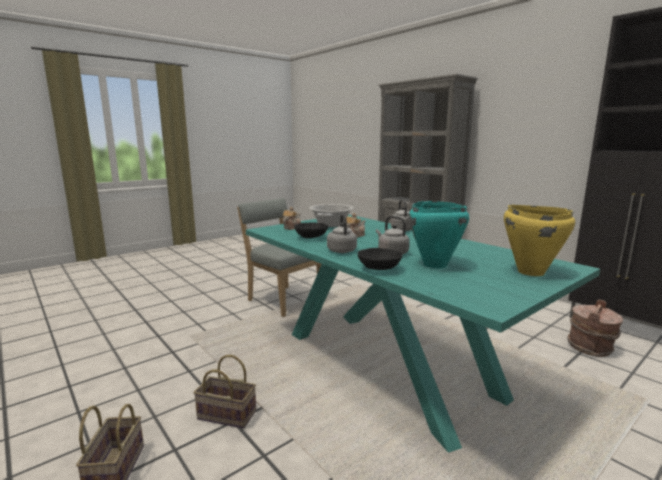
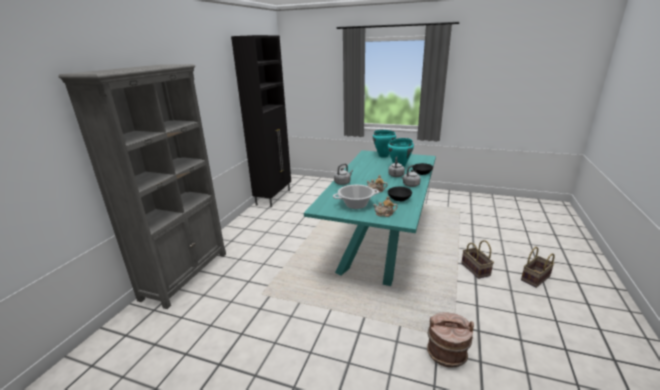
camera: 120 degrees left, 10 degrees up
grey chair [237,198,321,317] -> none
yellow cooking pot [504,205,575,276] -> turquoise cooking pot [373,130,396,158]
brown bucket [567,300,623,357] -> brown bucket moved to [427,312,474,368]

